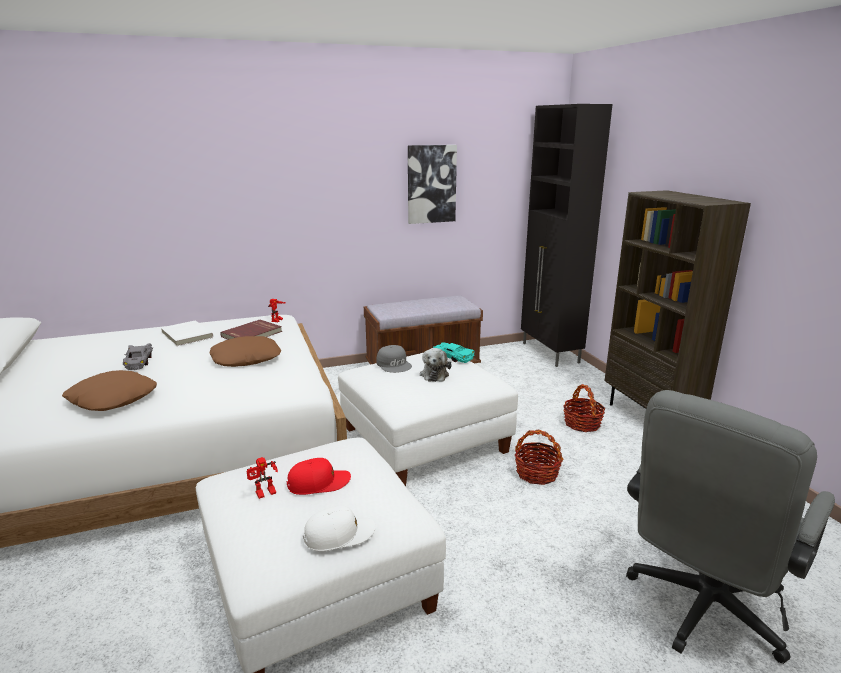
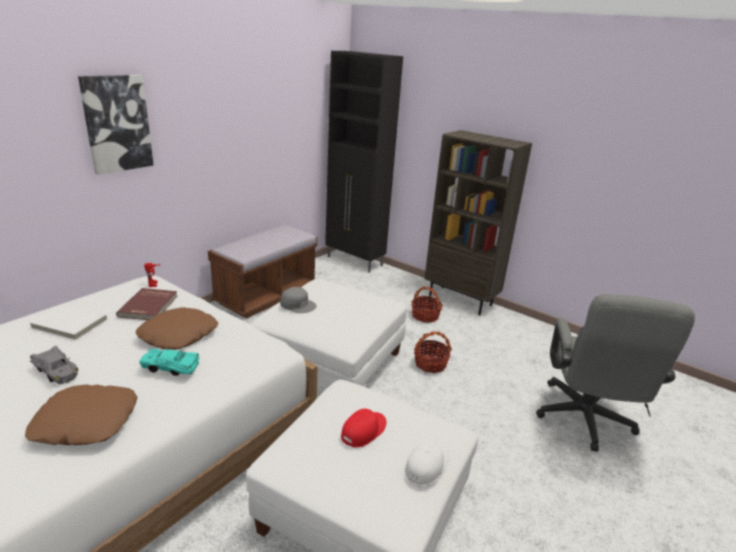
camera: 35 degrees left, 5 degrees up
toy robot [247,457,278,499] -> none
picture [408,145,457,224] -> picture moved to [78,75,154,175]
plush toy [420,348,451,382] -> none
turquoise toy car [433,342,474,363] -> turquoise toy car moved to [139,349,200,376]

